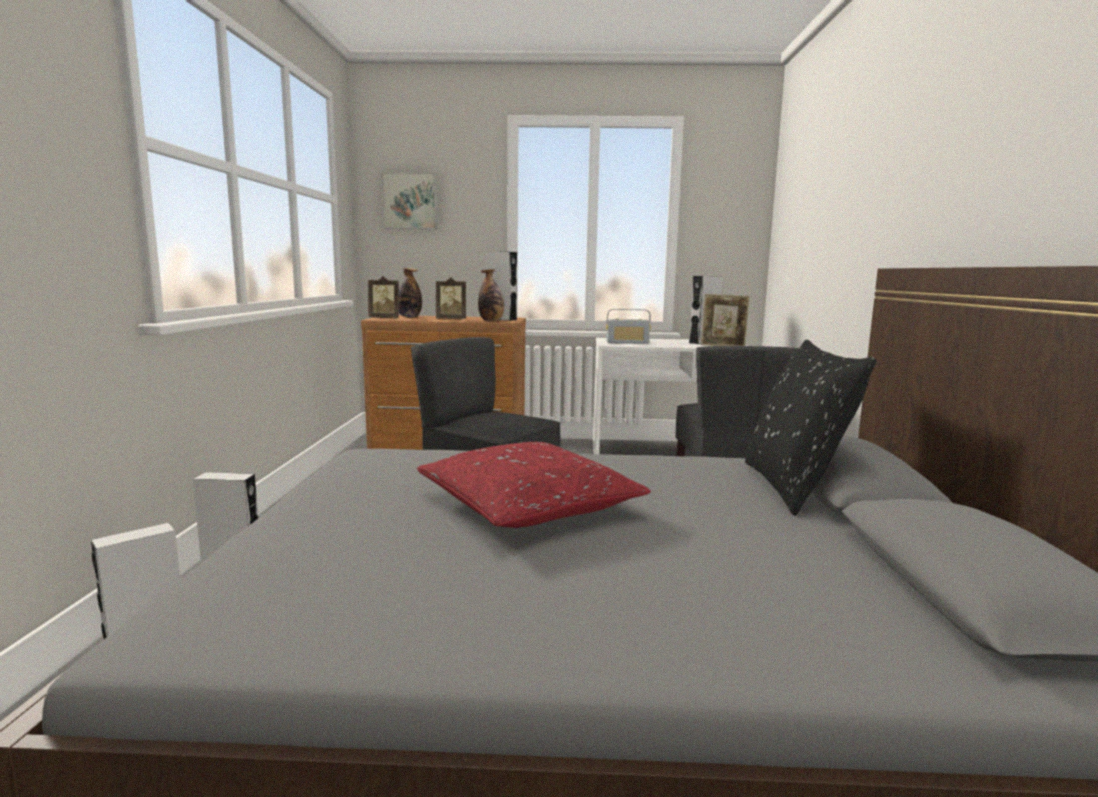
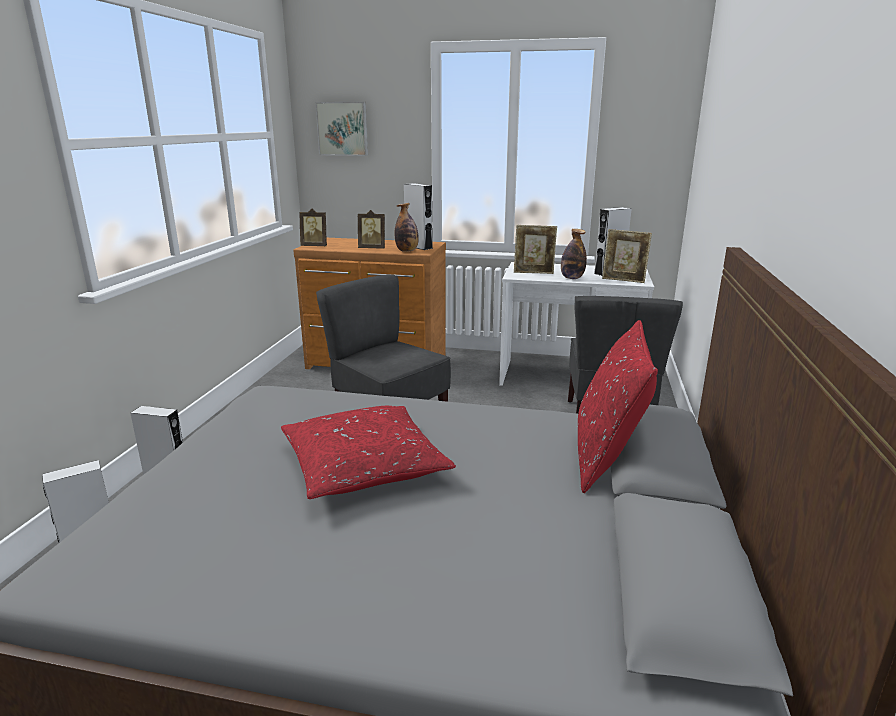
camera: 10 degrees right, 10 degrees up
bottle [399,268,422,317] -> bottle moved to [561,229,587,279]
radio [606,309,651,344] -> picture frame [514,225,557,274]
black pillow [745,340,877,516] -> red pillow [578,320,658,493]

